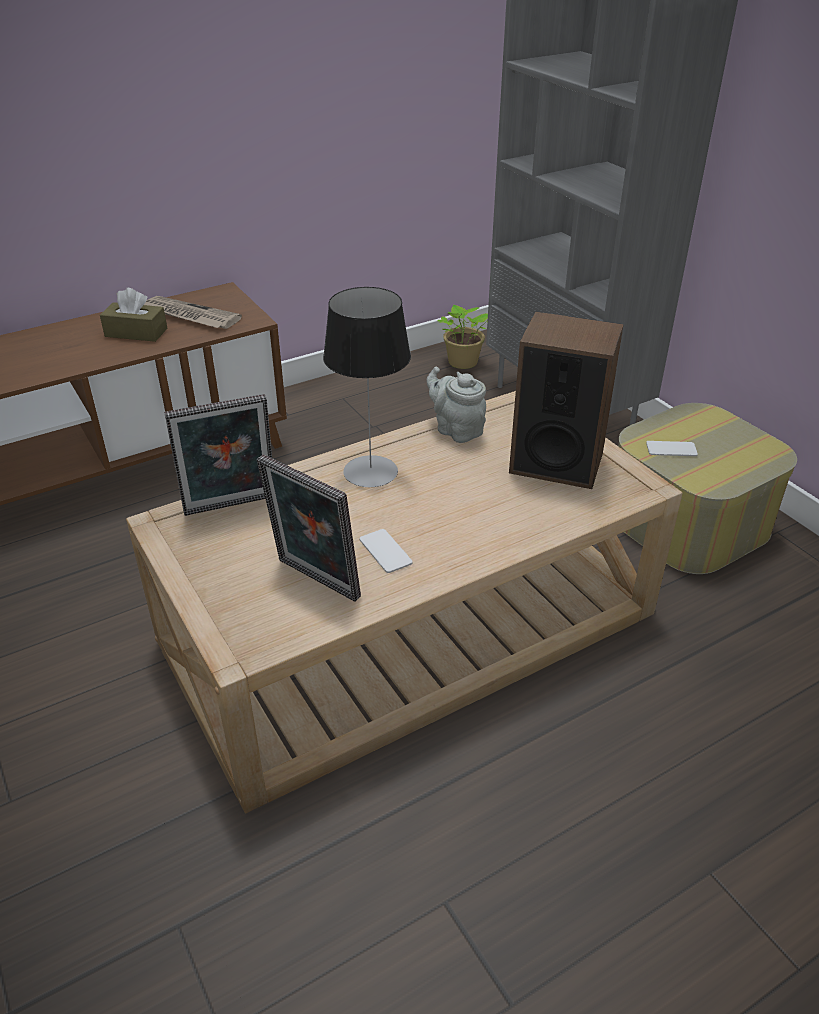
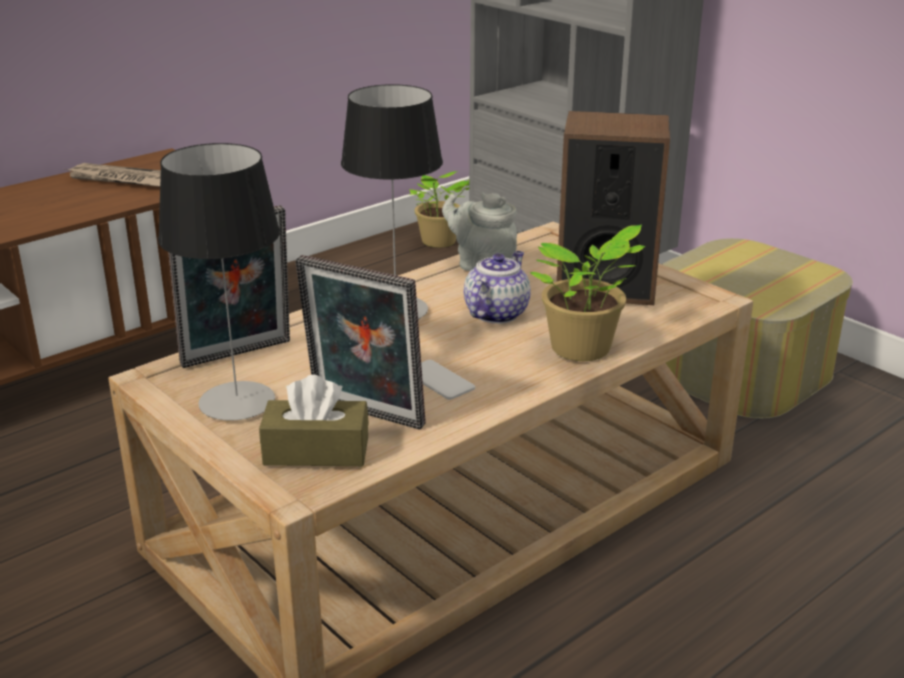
camera: 10 degrees left, 10 degrees down
brown tissue box [100,288,167,342] -> brown tissue box moved to [259,375,369,466]
phone [646,441,698,456] -> none
none -> table lamp [158,143,280,421]
none -> teapot [464,251,531,324]
none -> potted plant [530,224,645,361]

